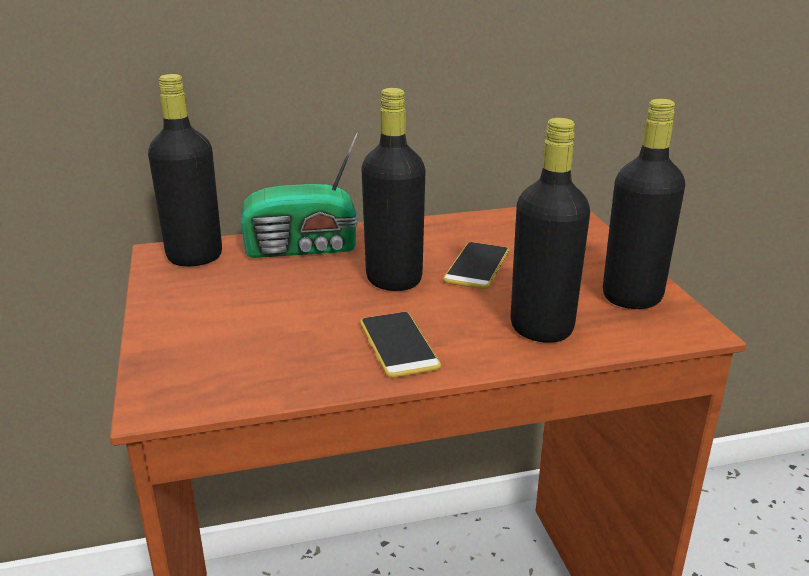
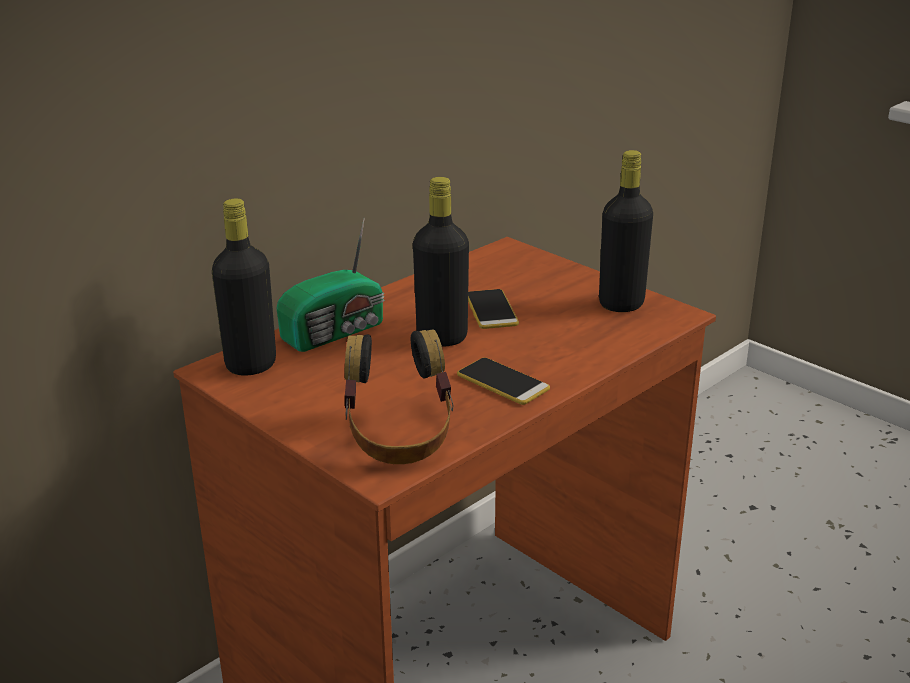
camera: 30 degrees left, 0 degrees up
black bottle [511,118,590,343] -> none
none -> headphones [344,329,454,464]

